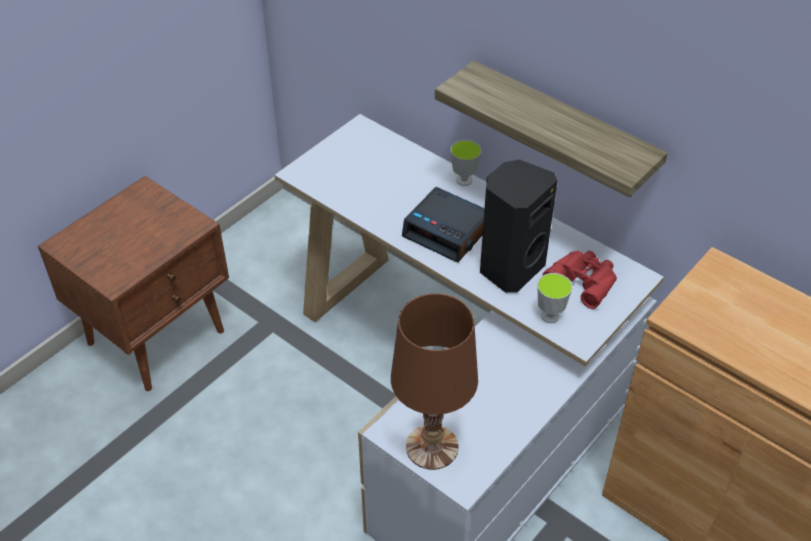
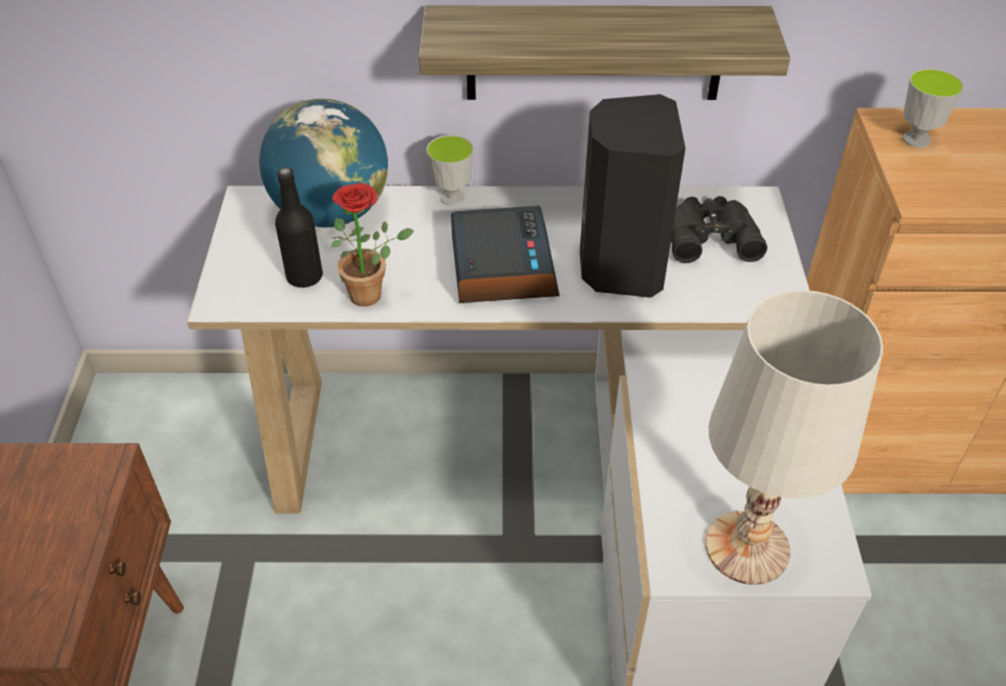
camera: 40 degrees left, 0 degrees up
brown table lamp [391,293,478,470] -> white table lamp [706,290,883,585]
alarm clock [402,187,485,262] -> alarm clock turned 90 degrees counterclockwise [451,206,560,303]
cup [537,273,573,323] -> cup moved to [903,68,964,148]
red binoculars [542,251,617,309] -> black binoculars [671,196,767,263]
none -> globe [259,99,388,228]
none -> black bottle [275,167,323,288]
none -> potted plant [331,183,414,306]

